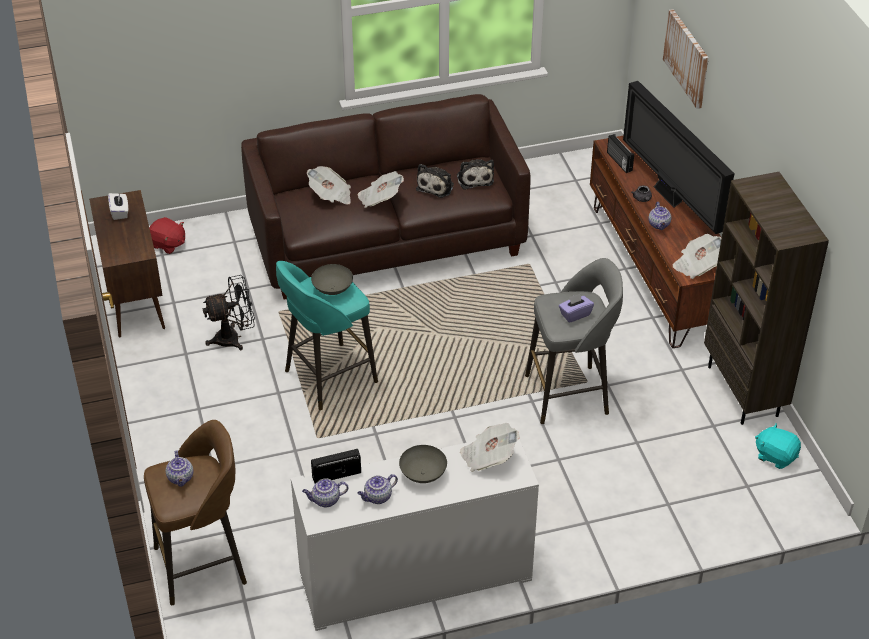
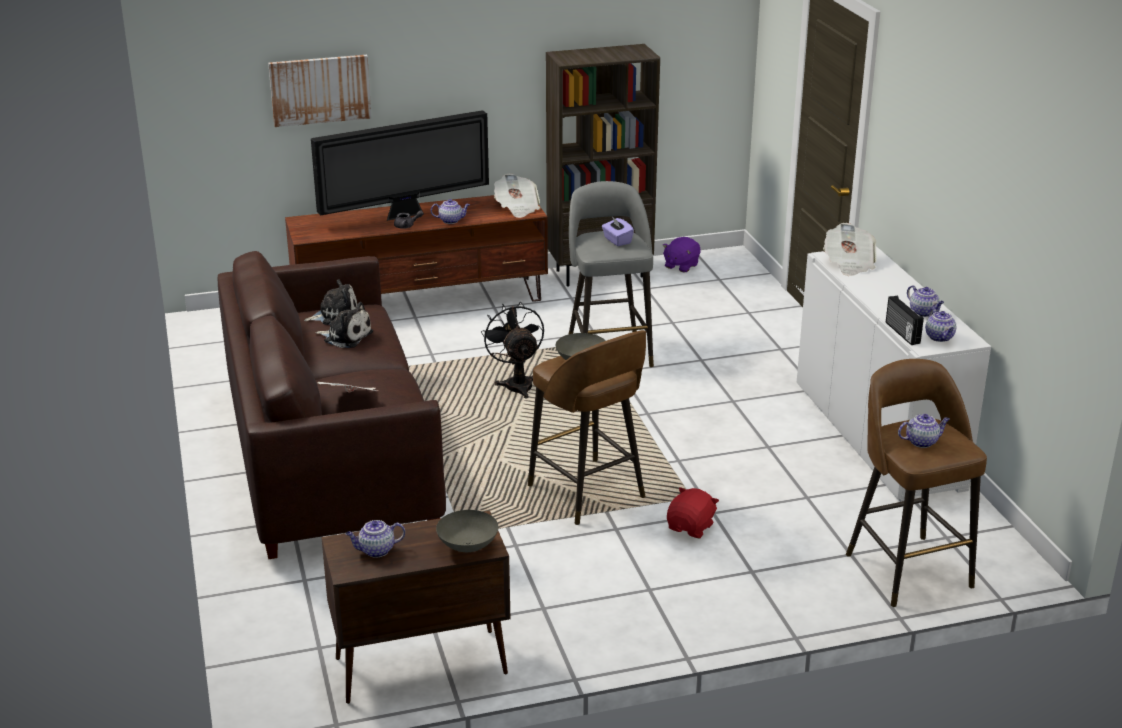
camera: 90 degrees left, 15 degrees down
white tissue box [108,193,128,220] -> teapot [346,520,405,558]
red plush toy [149,217,185,254] -> red plush toy moved to [667,487,719,538]
black fan [203,275,255,350] -> black fan moved to [481,302,544,398]
turquoise stool [276,261,378,410] -> brown stool [528,330,646,525]
newspaper [358,171,404,208] -> none
grey bowl [399,445,447,483] -> grey bowl moved to [436,510,498,552]
radio [607,134,634,173] -> none
turquoise plush toy [755,423,801,469] -> purple plush toy [663,237,700,273]

